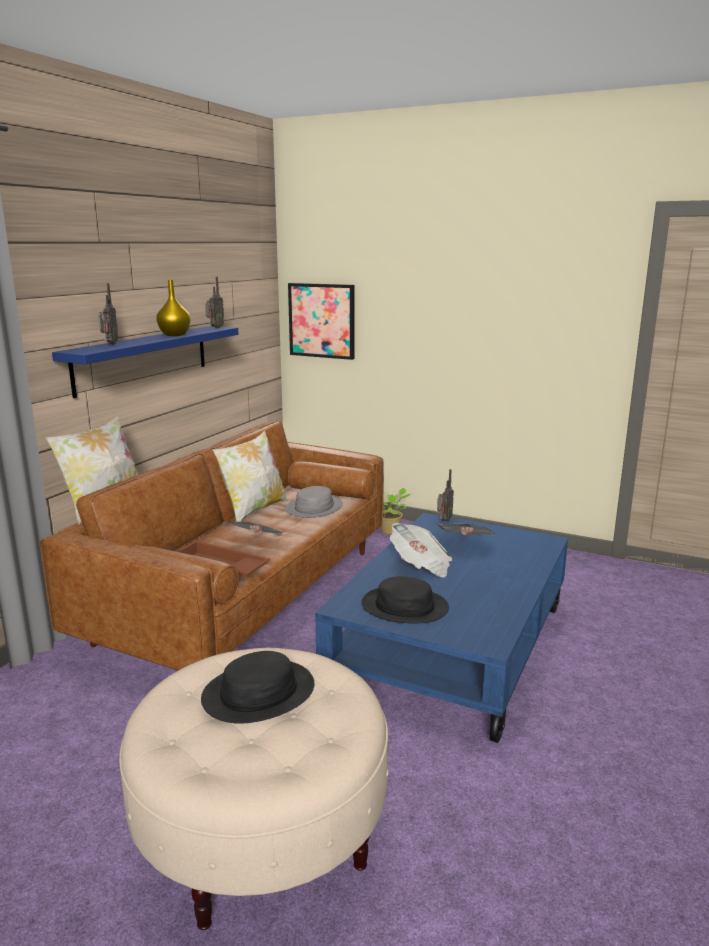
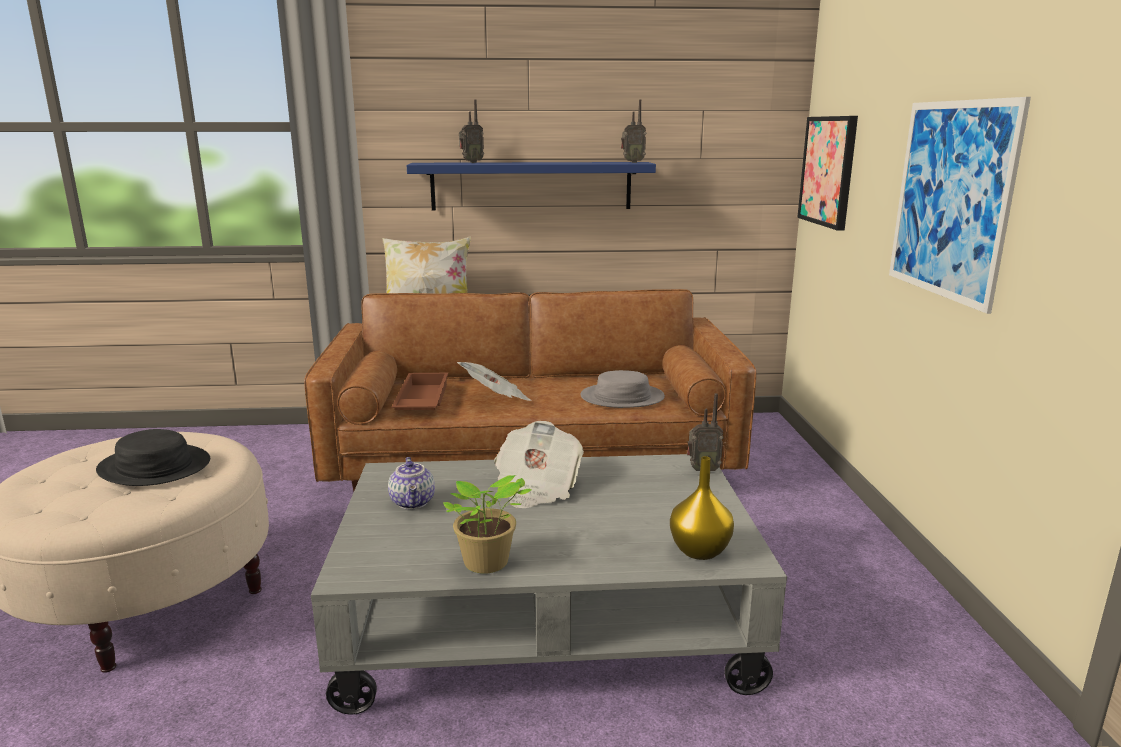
camera: 60 degrees right, 0 degrees up
yellow vase [156,280,190,336] -> yellow vase moved to [670,456,734,560]
pillow [213,431,288,522] -> none
blue coffee table [315,513,568,743] -> grey coffee table [311,454,787,715]
black hat [361,576,449,624] -> teapot [388,457,435,509]
potted plant [380,488,411,534] -> potted plant moved to [443,475,531,574]
newspaper [435,524,495,535] -> none
none -> picture [889,97,1031,314]

